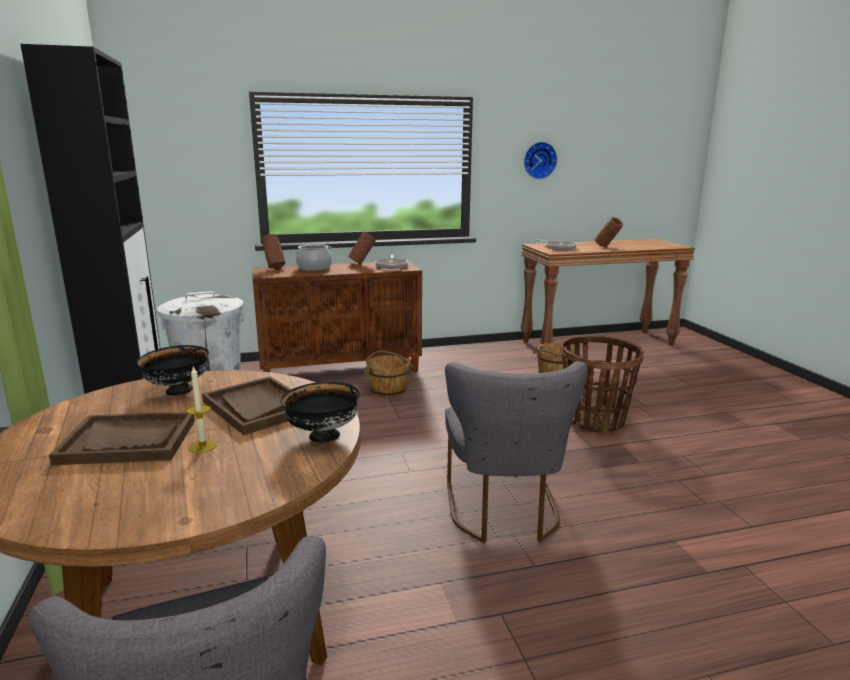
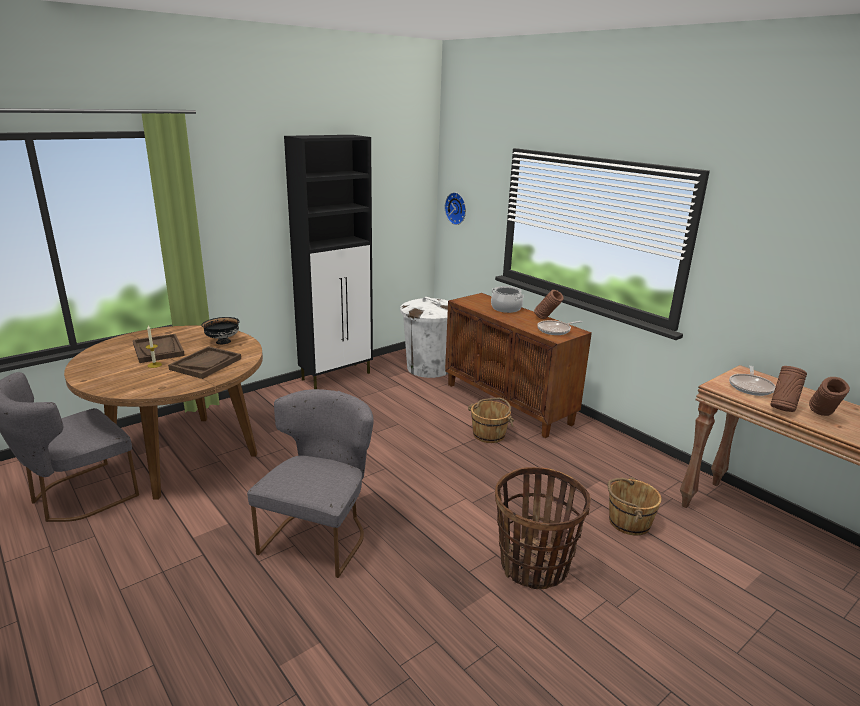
camera: 65 degrees right, 5 degrees up
brown vase [262,234,285,269] -> brown vase moved to [770,366,807,412]
black bowl [281,382,360,442] -> none
grey chair [445,361,587,543] -> grey chair turned 135 degrees clockwise [247,389,374,578]
wall clock [524,142,557,179] -> wall clock moved to [445,192,466,225]

